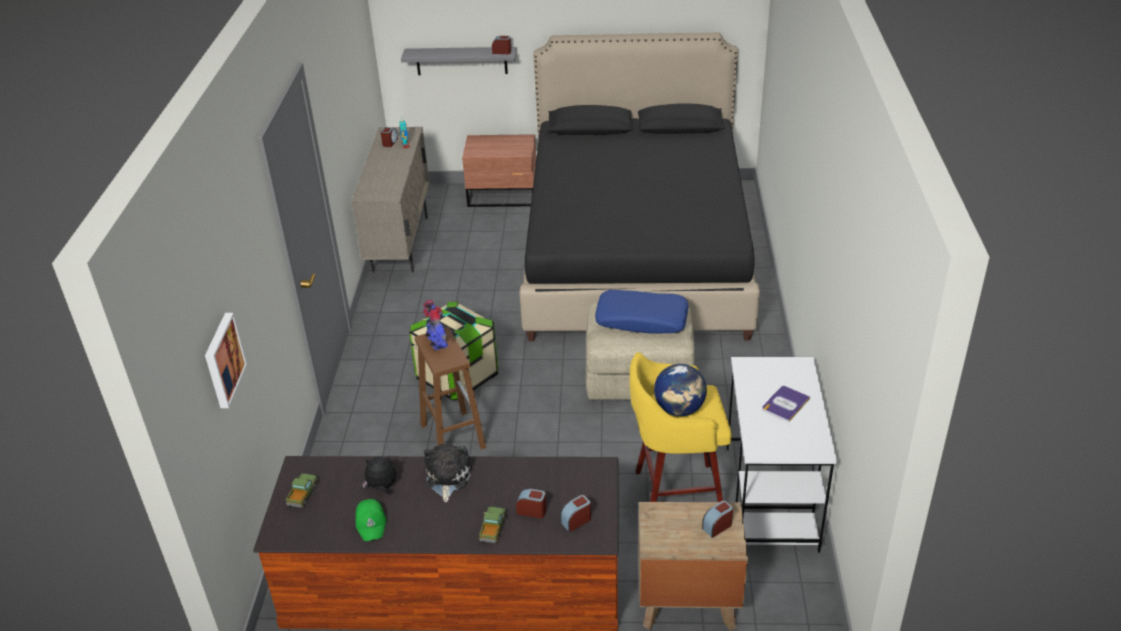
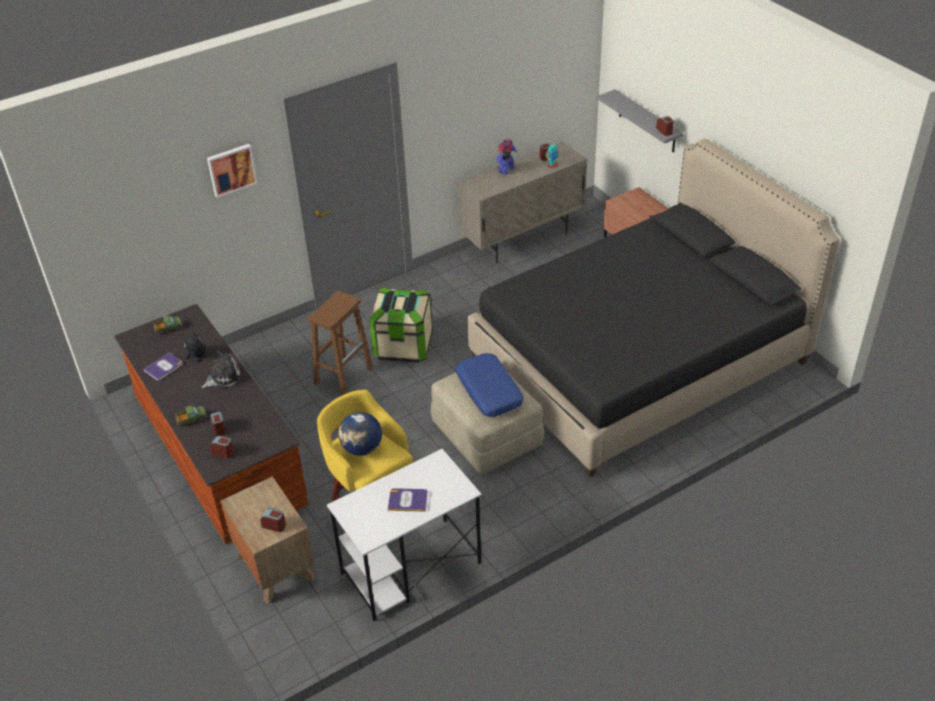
camera: 55 degrees right, 5 degrees up
picture [205,313,247,408] -> picture moved to [207,144,258,198]
green cap [355,499,386,541] -> book [143,353,183,380]
toy robot [423,300,448,350] -> toy robot moved to [497,139,517,175]

